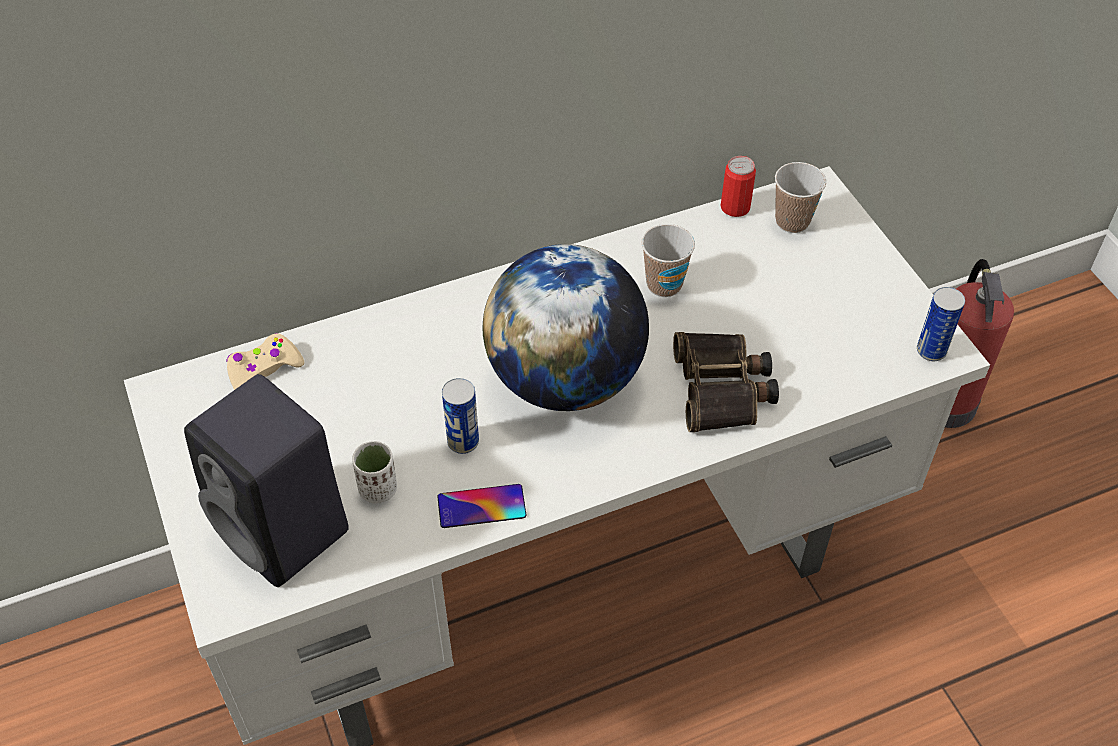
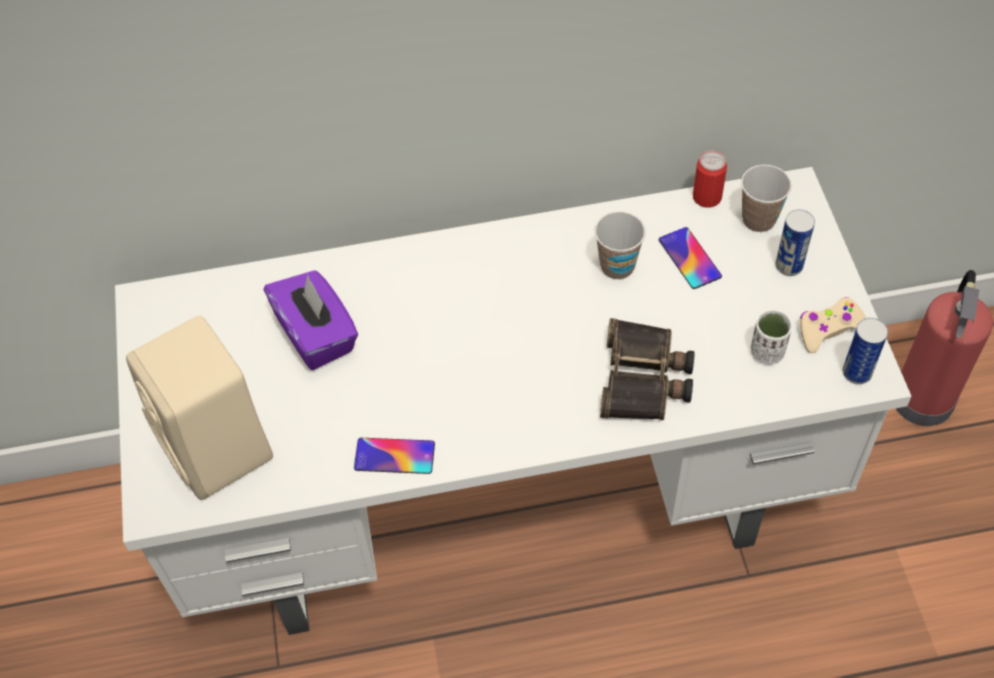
camera: 15 degrees right, 5 degrees up
black speaker [184,374,349,587] -> beige speaker [126,315,273,500]
beige game controller [226,333,304,390] -> beige game controller moved to [800,297,866,353]
white cup [352,441,397,504] -> white cup moved to [750,310,792,364]
can [442,378,479,454] -> can moved to [775,209,815,276]
globe [483,244,649,411] -> none
none -> purple tissue box [264,270,358,370]
none -> phone [659,227,722,289]

